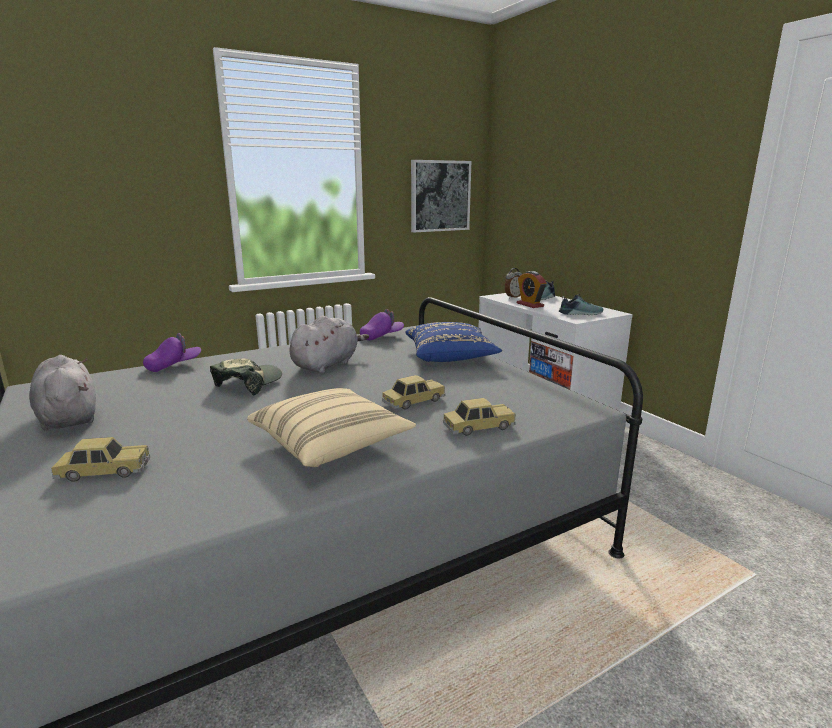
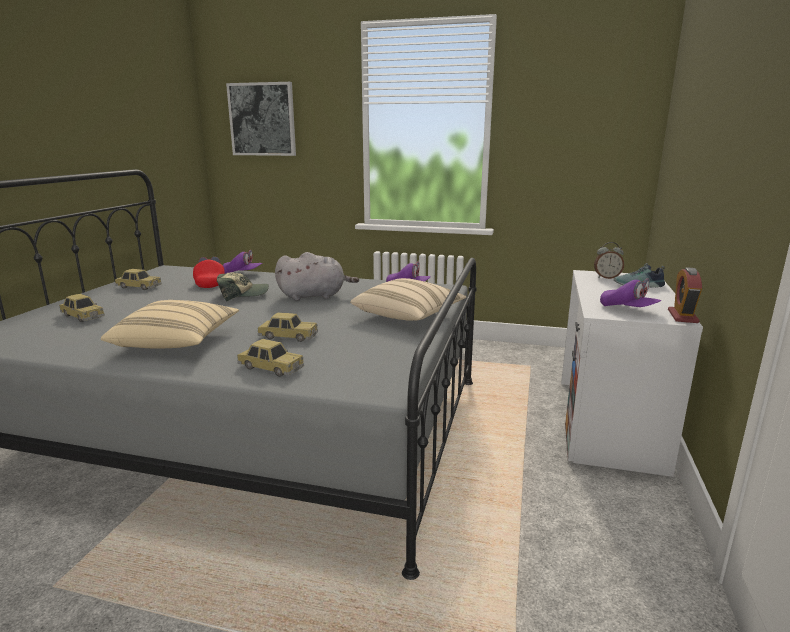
camera: 45 degrees right, 0 degrees up
grey plush toy [29,355,96,431] -> toy car [115,269,162,290]
blue pillow [406,322,502,362] -> beige pillow [350,278,466,321]
picture [411,160,471,232] -> picture moved to [226,82,296,156]
alarm clock [517,271,547,308] -> alarm clock moved to [668,267,702,323]
shoe [559,294,603,315] -> purple cap [600,278,661,307]
none -> red cap [193,257,225,288]

